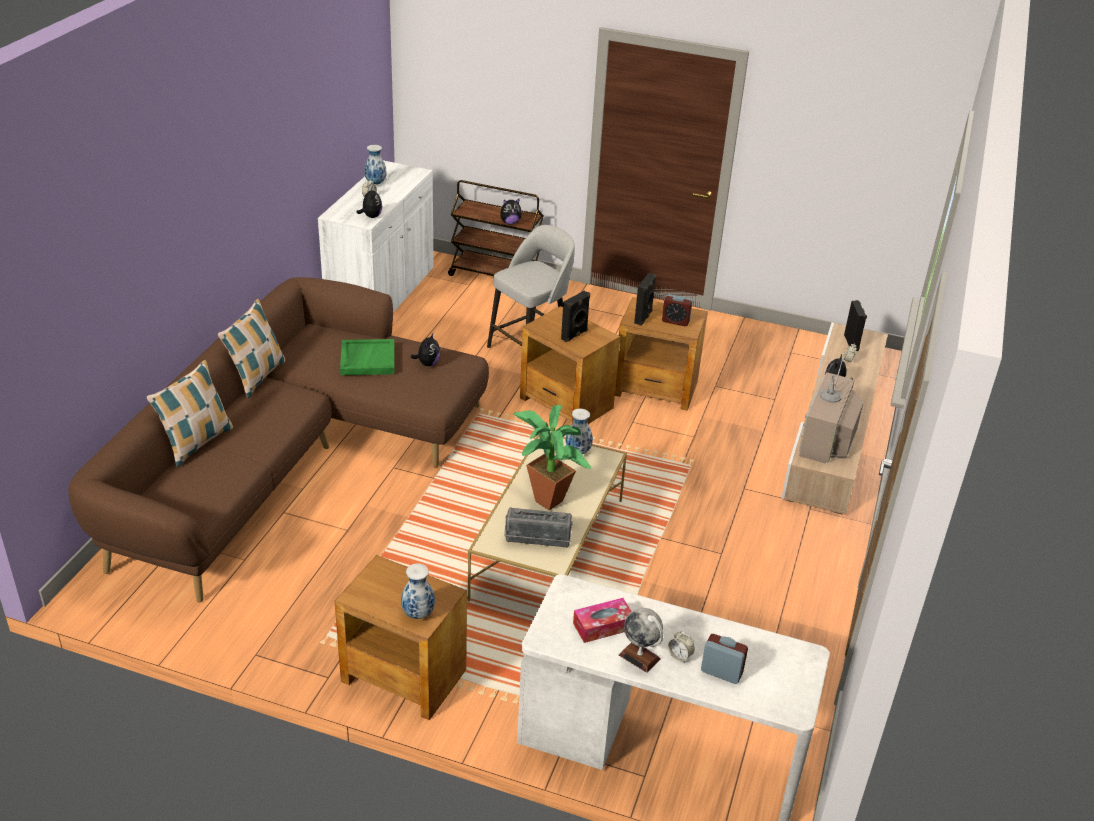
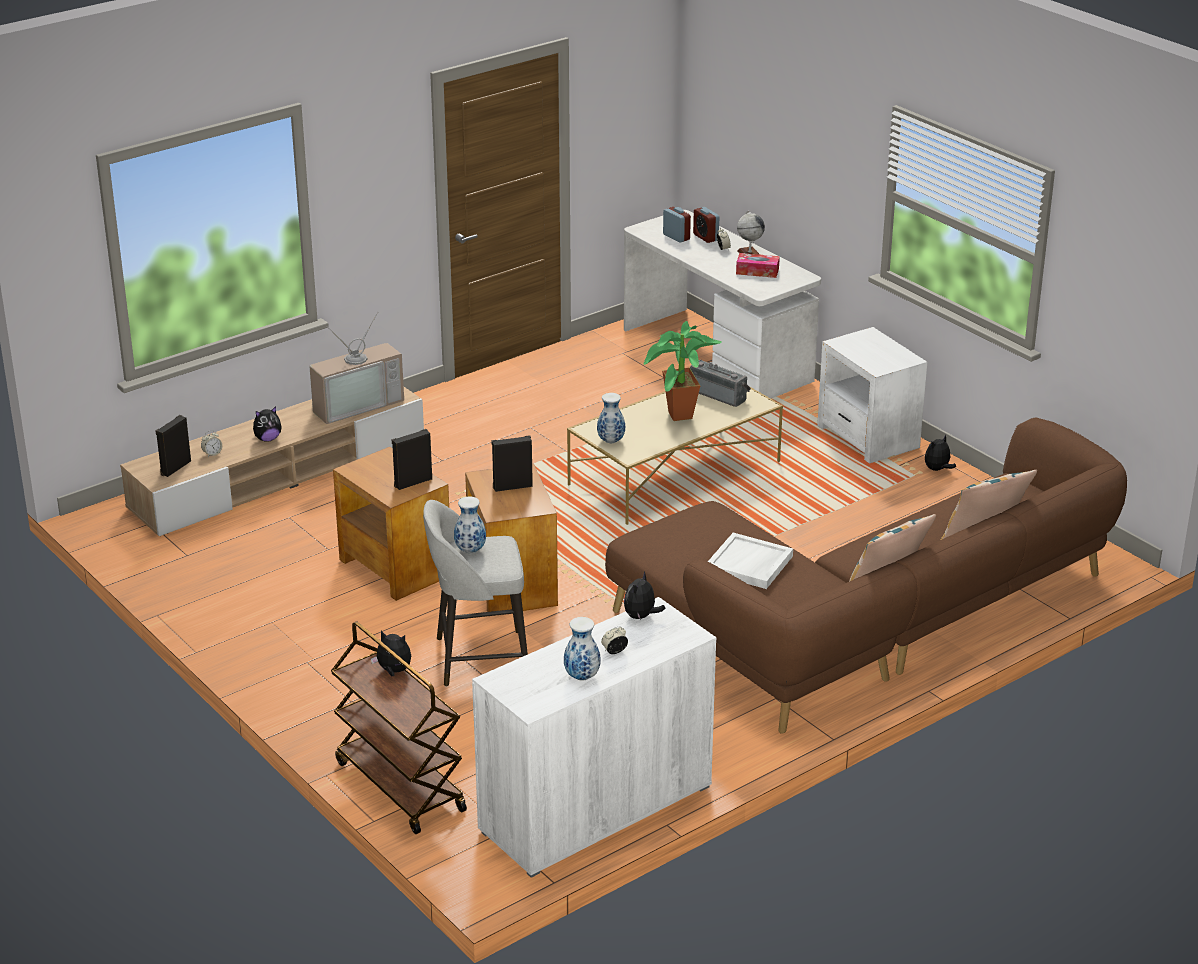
camera: 145 degrees left, 5 degrees down
brown side table [335,555,467,720] -> white side table [817,327,927,464]
green tray [340,339,394,375] -> white tray [708,533,793,589]
vase [401,563,435,619] -> vase moved to [454,497,486,553]
plush toy [411,333,440,366] -> plush toy moved to [925,435,956,471]
alarm clock [662,294,693,326] -> alarm clock moved to [663,207,691,243]

